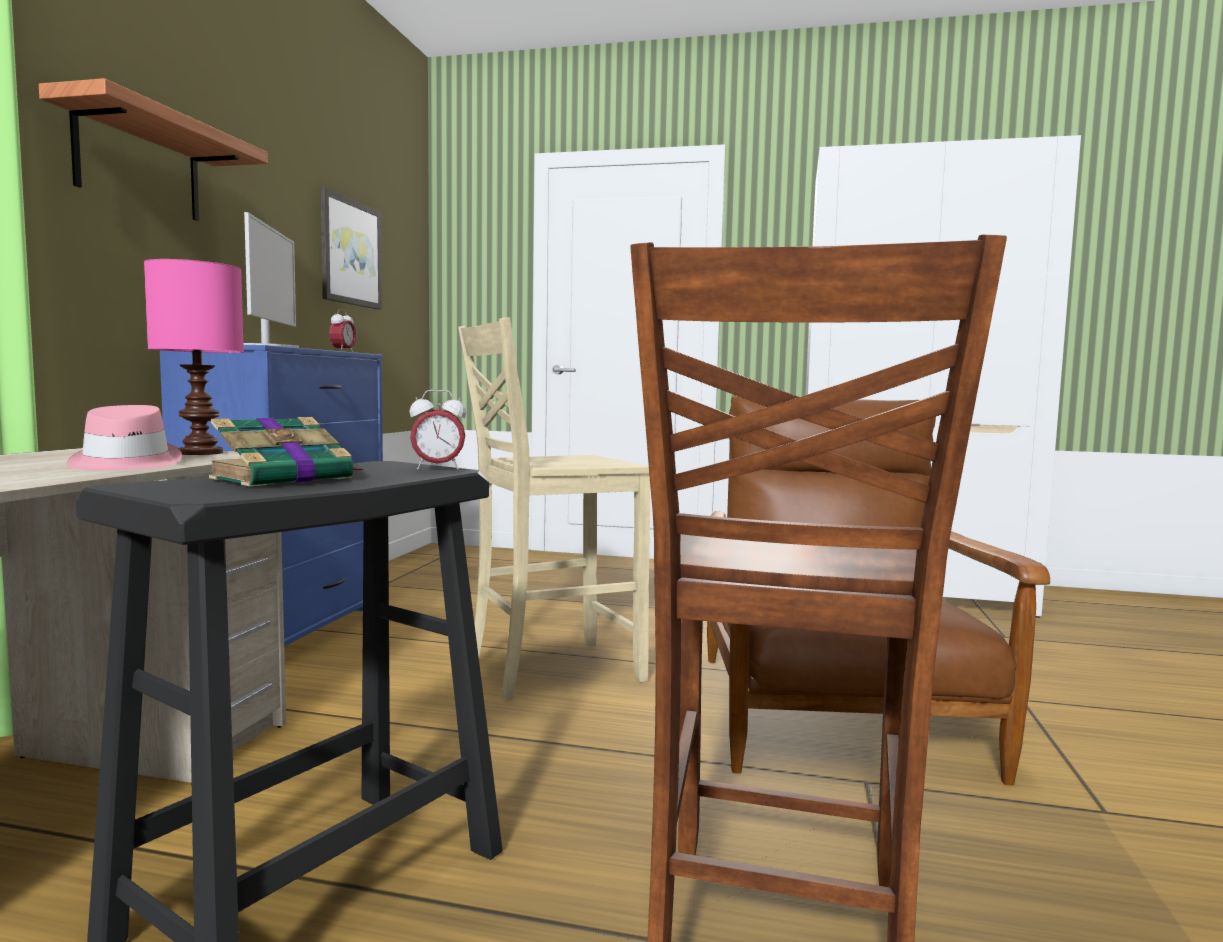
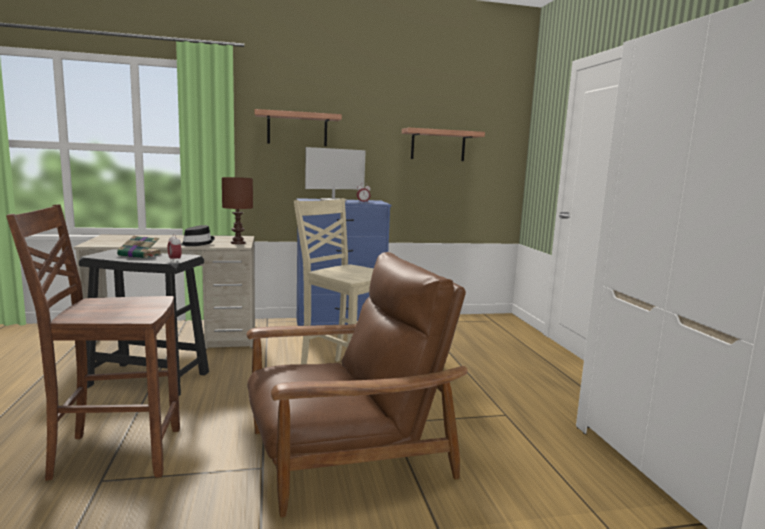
camera: 65 degrees right, 5 degrees up
pink hat [66,405,182,470] -> black hat [180,225,215,246]
pink table lamp [144,259,244,455] -> brown table lamp [222,177,253,244]
picture [320,188,382,310] -> shelf [402,128,485,161]

